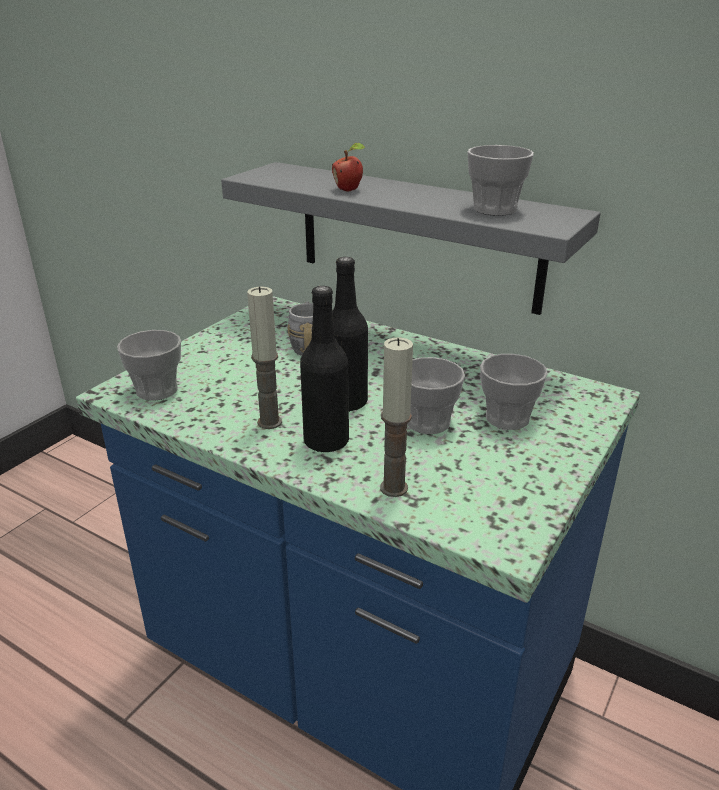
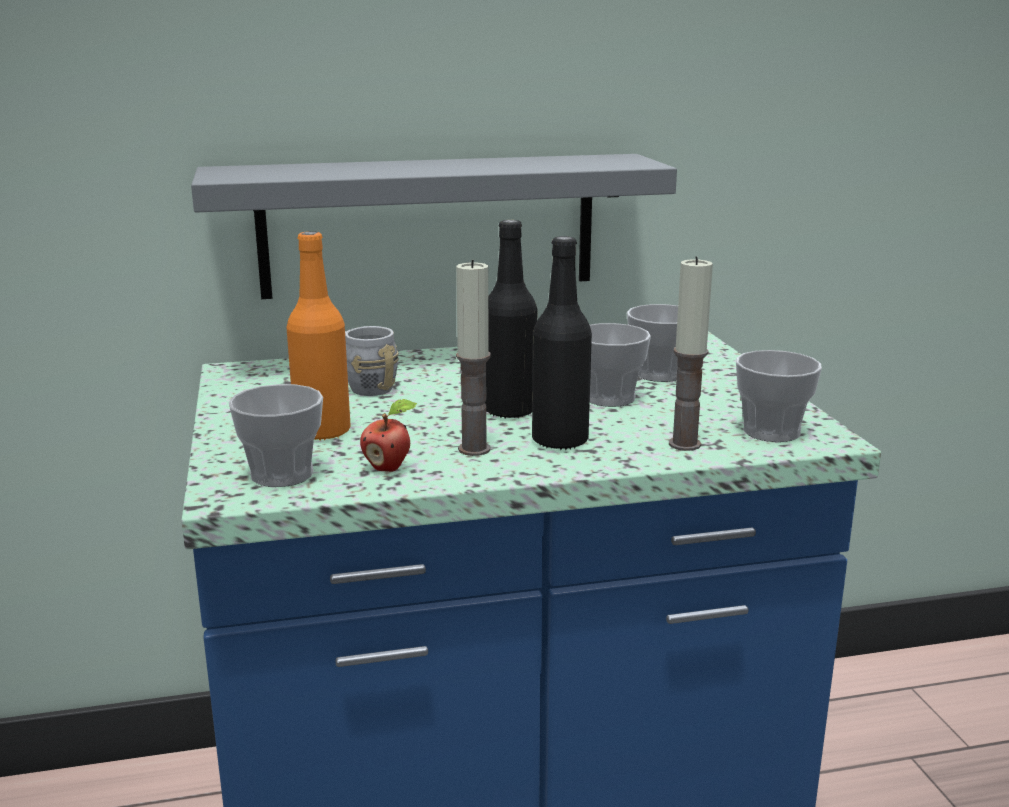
camera: 45 degrees left, 10 degrees down
apple [332,143,365,192] -> apple moved to [360,399,417,472]
cup [467,145,534,216] -> cup moved to [736,350,822,442]
none -> orange bottle [286,231,351,440]

